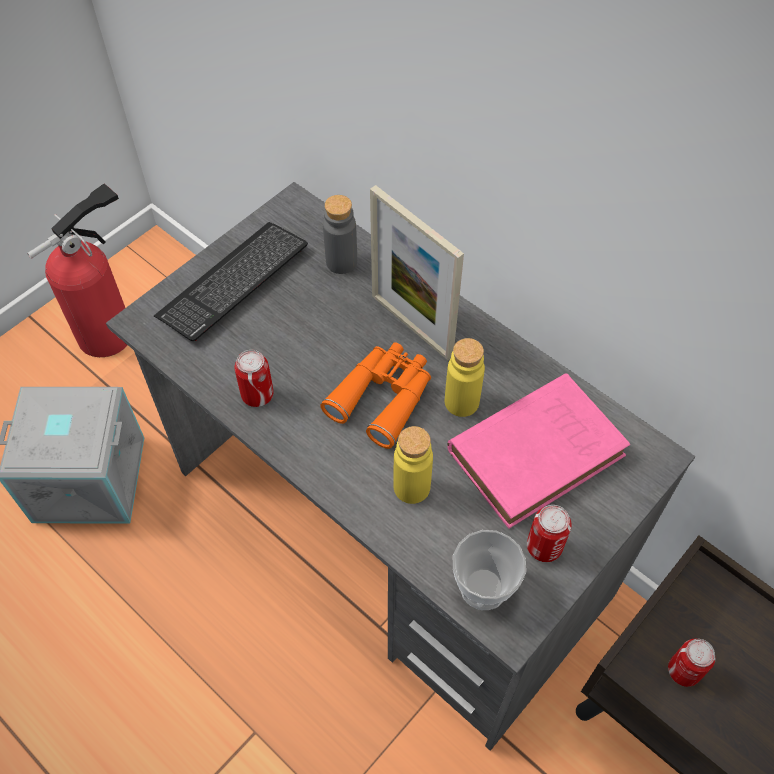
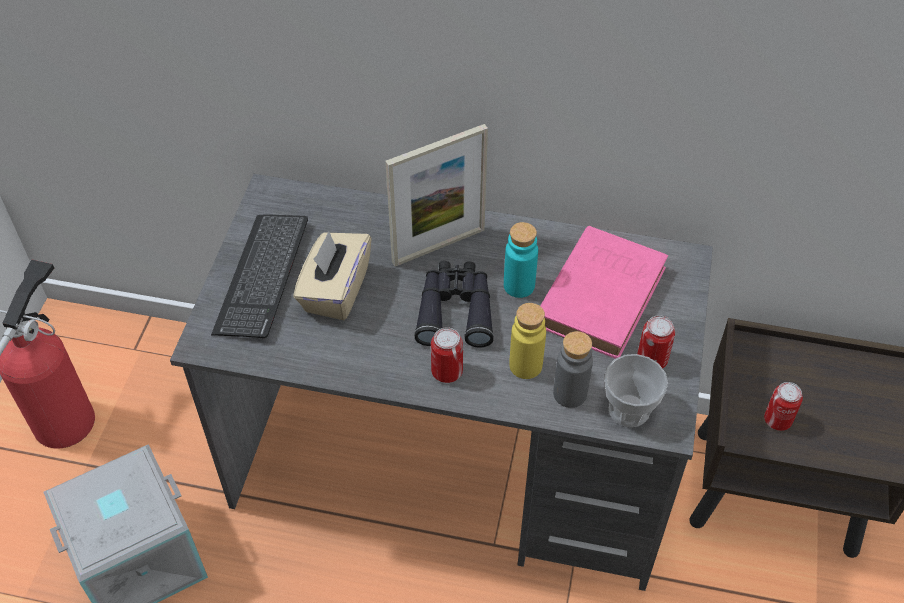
camera: 30 degrees left, 5 degrees down
can [235,350,274,407] -> can moved to [431,327,463,383]
orange binoculars [320,342,431,449] -> black binoculars [414,261,494,348]
grey bottle [323,195,357,274] -> grey bottle moved to [553,331,593,408]
picture frame [370,185,464,360] -> picture frame turned 45 degrees counterclockwise [385,124,488,266]
yellow bottle [445,338,485,417] -> turquoise bottle [504,222,538,298]
none -> beige tissue box [293,231,372,320]

